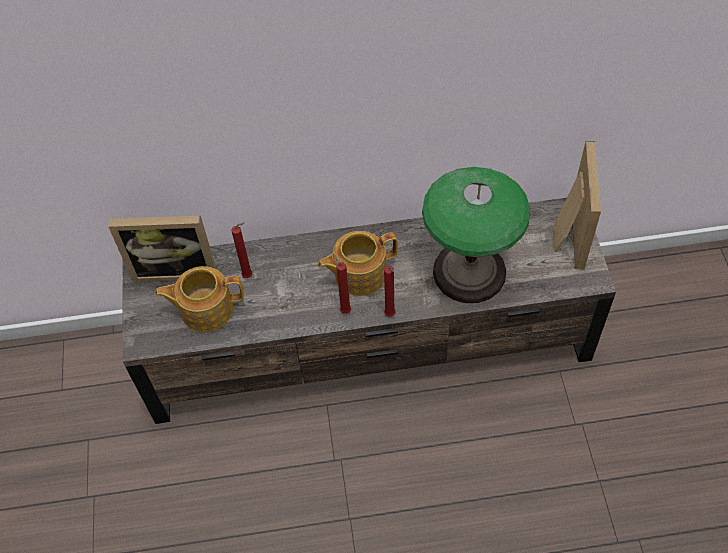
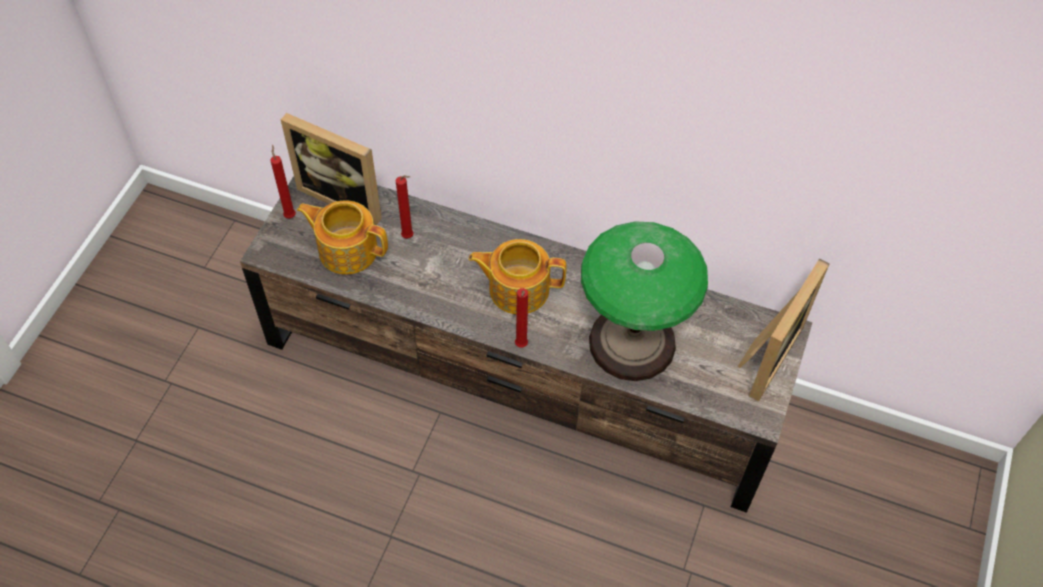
camera: 25 degrees right, 0 degrees up
red candle [334,255,351,314] -> red candle moved to [270,144,296,218]

